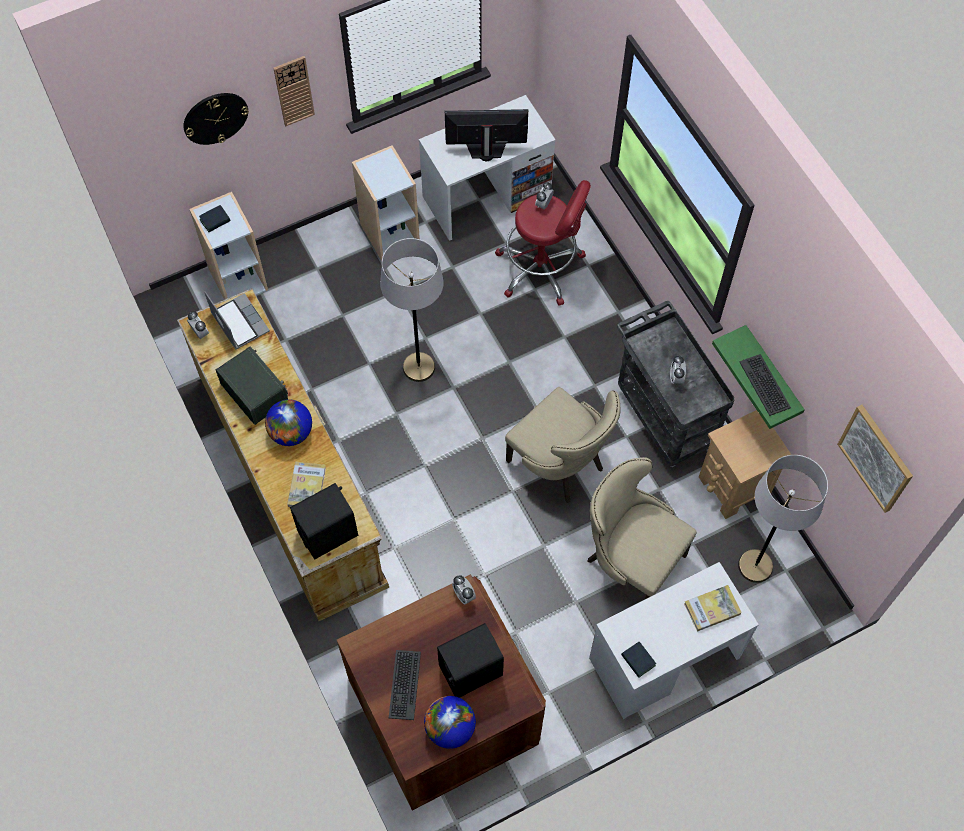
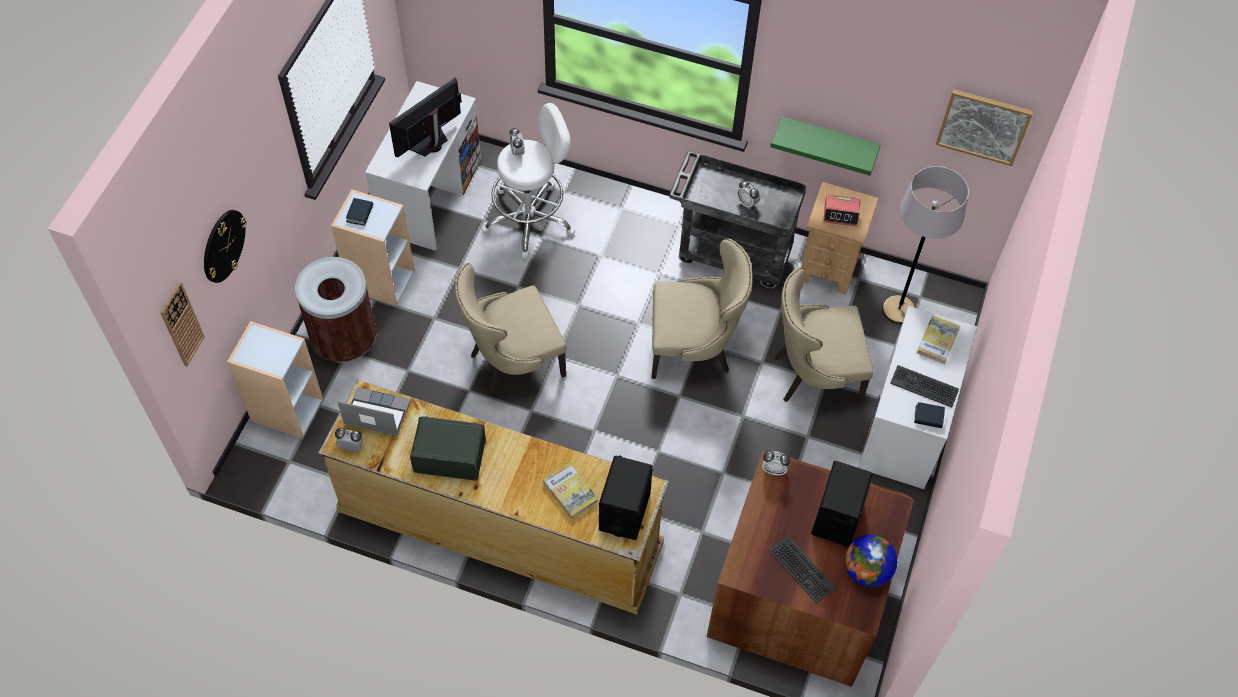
camera: 45 degrees left, 5 degrees down
book [199,205,230,232] -> book moved to [346,198,373,226]
globe [265,399,312,446] -> none
wall clock [273,56,315,126] -> wall clock moved to [160,282,205,366]
grey floor lamp [380,238,444,382] -> beige chair [455,263,567,396]
red stool [495,180,591,306] -> white stool [481,103,575,259]
keyboard [739,354,791,416] -> keyboard moved to [890,365,959,407]
none -> brown trash can [295,257,377,363]
none -> alarm clock [823,194,861,227]

